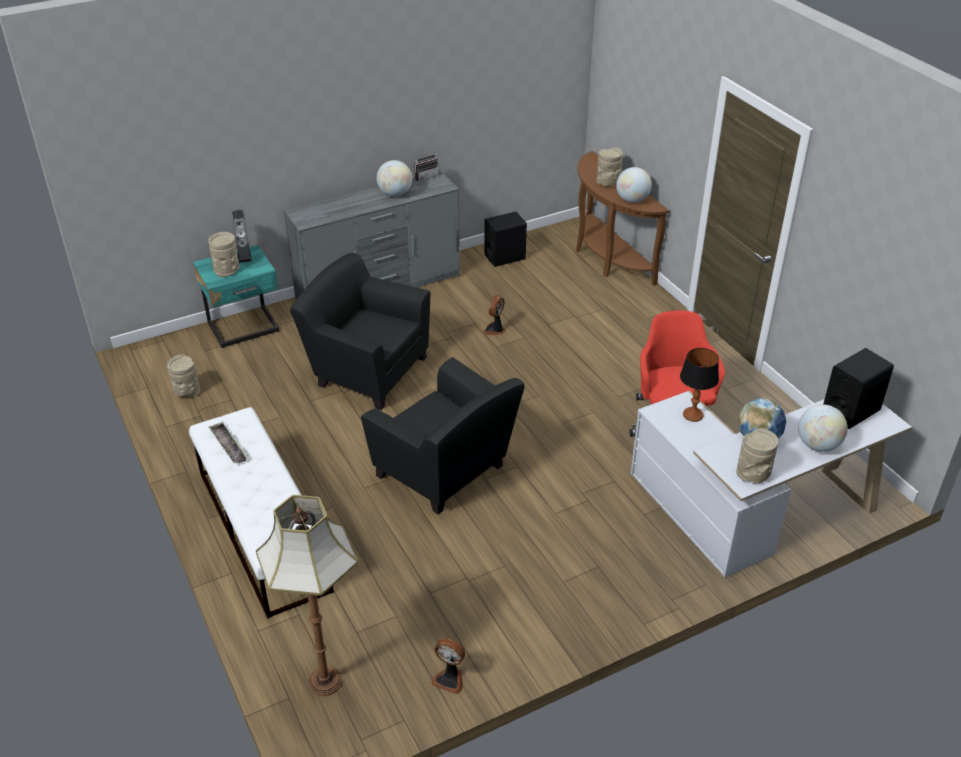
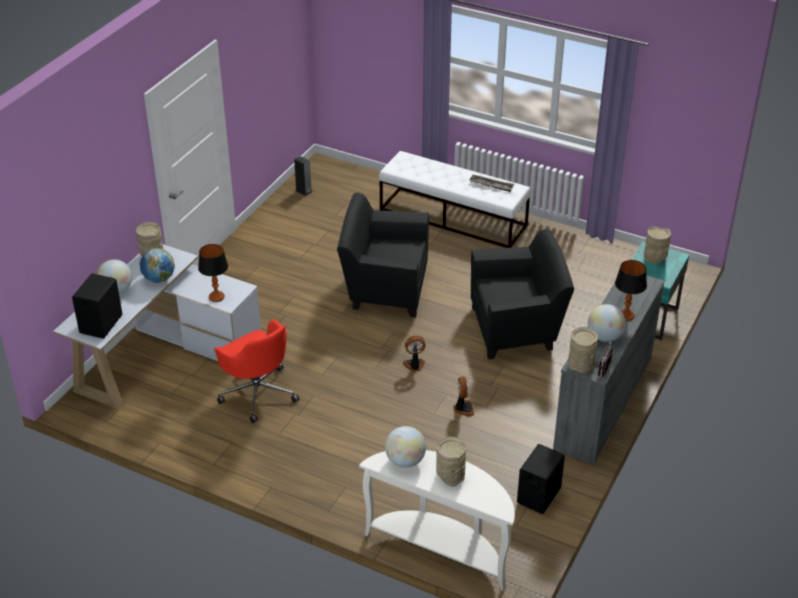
camera: 145 degrees right, 0 degrees up
beige vase [167,355,201,397] -> beige vase moved to [568,327,598,374]
speaker [232,210,252,263] -> speaker moved to [294,156,313,196]
floor lamp [256,495,358,696] -> none
fan [431,638,465,694] -> fan moved to [403,336,426,372]
brown console table [576,151,670,286] -> white console table [359,450,515,591]
none -> table lamp [615,260,647,321]

